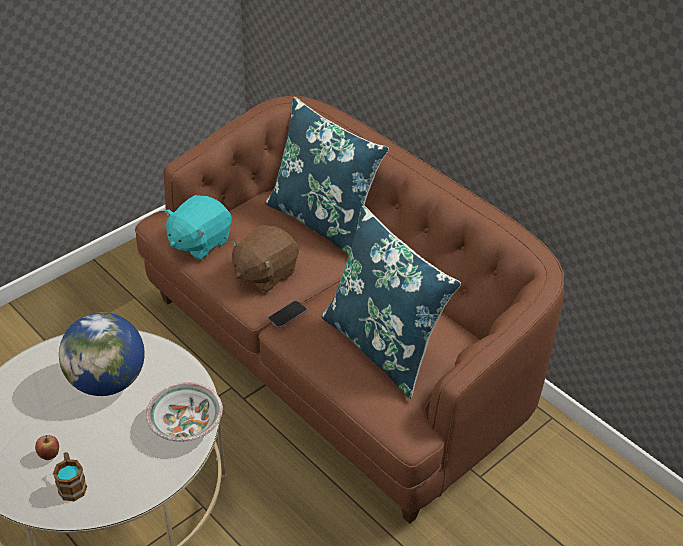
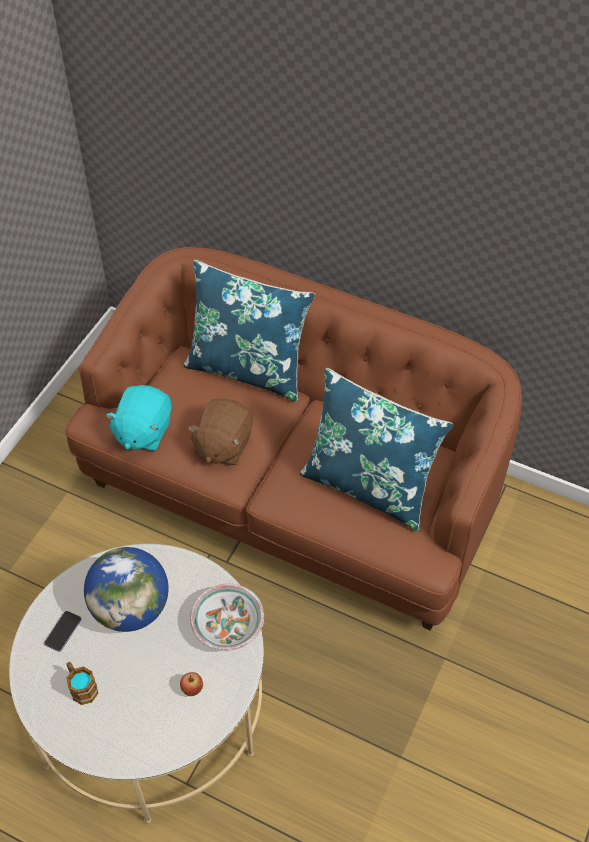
camera: 20 degrees left, 10 degrees up
apple [35,435,59,460] -> apple moved to [180,672,203,696]
mug [53,452,87,501] -> mug moved to [66,662,98,705]
phone [268,301,307,328] -> phone moved to [44,611,81,651]

